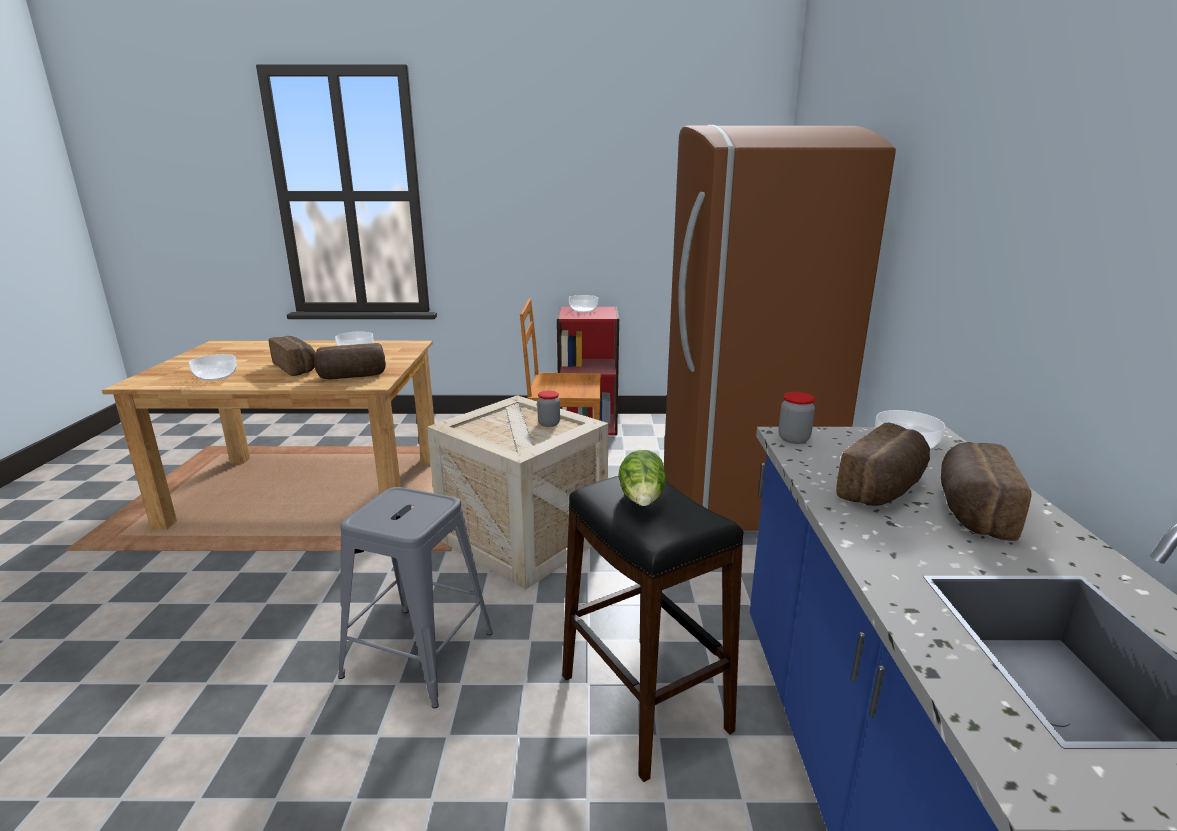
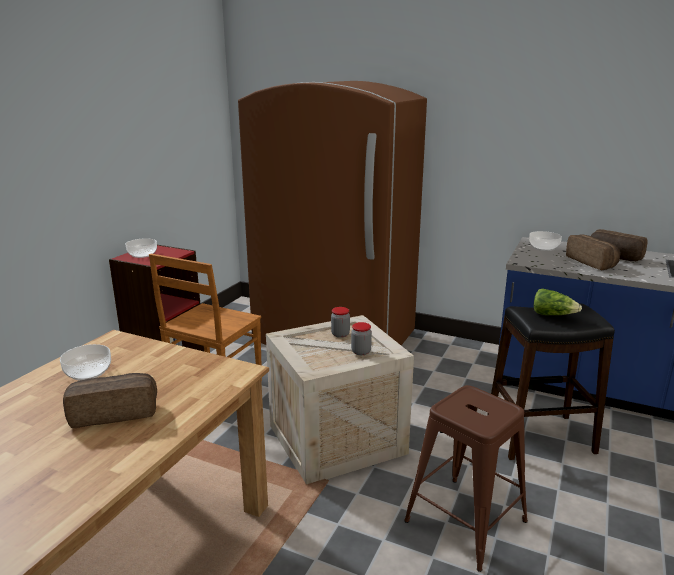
camera: 65 degrees left, 0 degrees up
bowl [189,354,237,381] -> none
bread [314,343,386,379] -> none
grey stool [338,487,493,708] -> brown stool [404,385,528,572]
jar [778,392,815,444] -> jar moved to [351,322,372,355]

